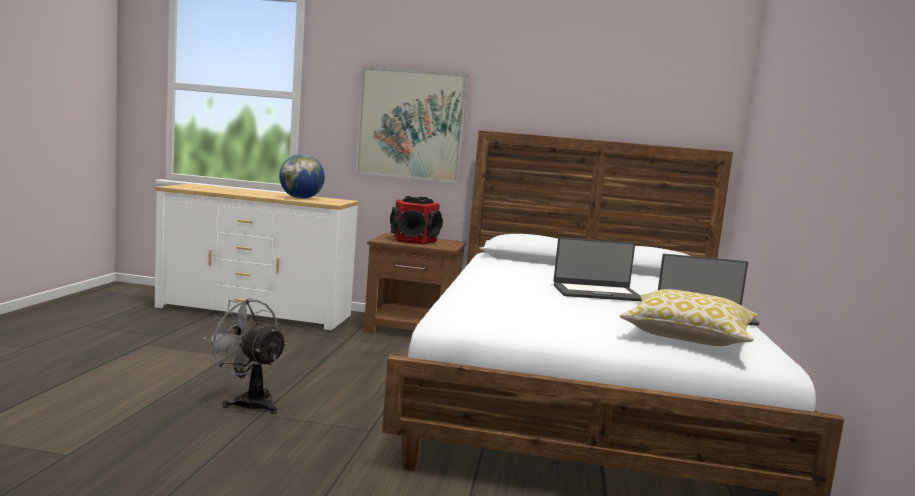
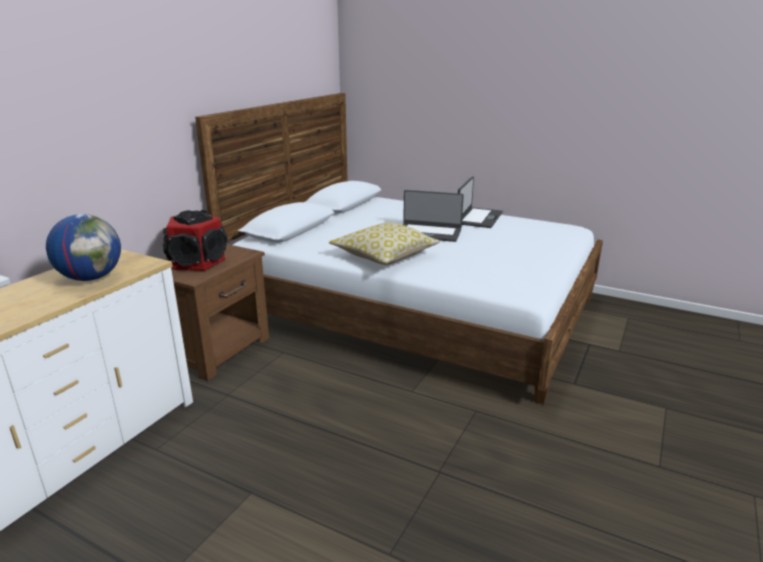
camera: 70 degrees left, 15 degrees up
grey fan [203,298,288,414] -> none
picture [355,66,468,183] -> none
laptop [554,237,641,301] -> laptop turned 90 degrees clockwise [403,190,464,242]
pillow [620,289,758,346] -> pillow moved to [329,222,441,265]

